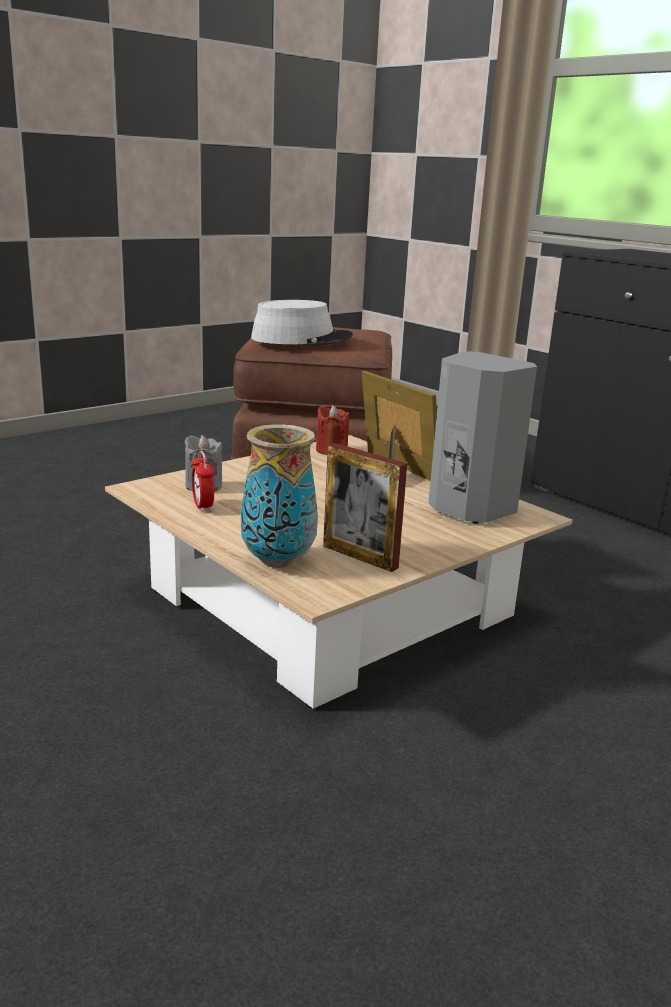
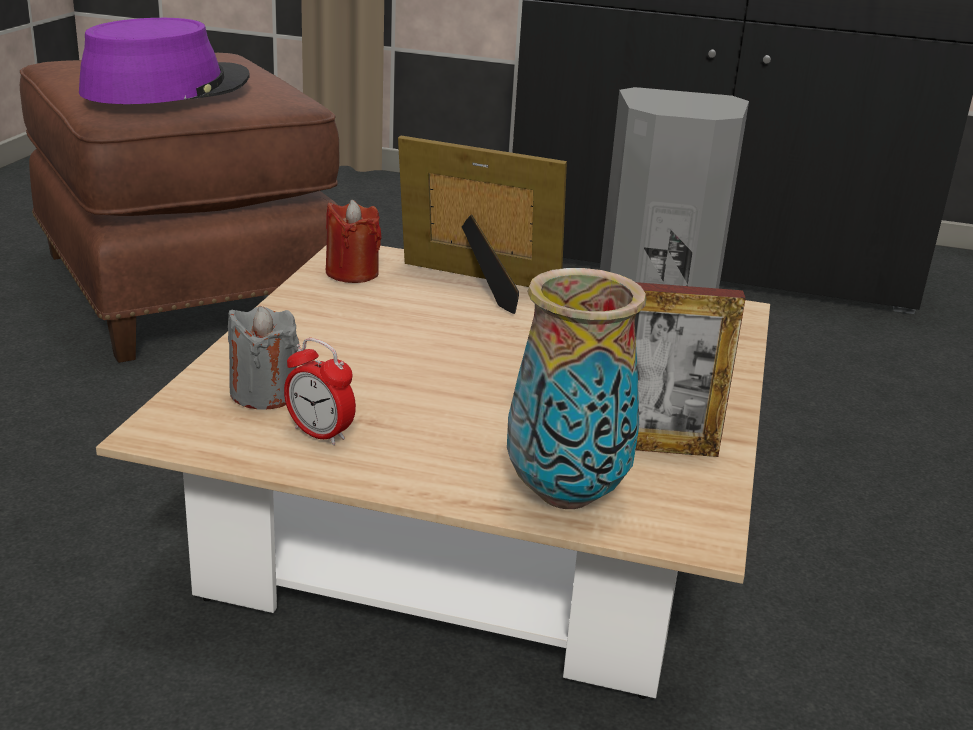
camera: 35 degrees left, 5 degrees up
grey hat [251,300,353,345] -> purple hat [79,18,250,104]

